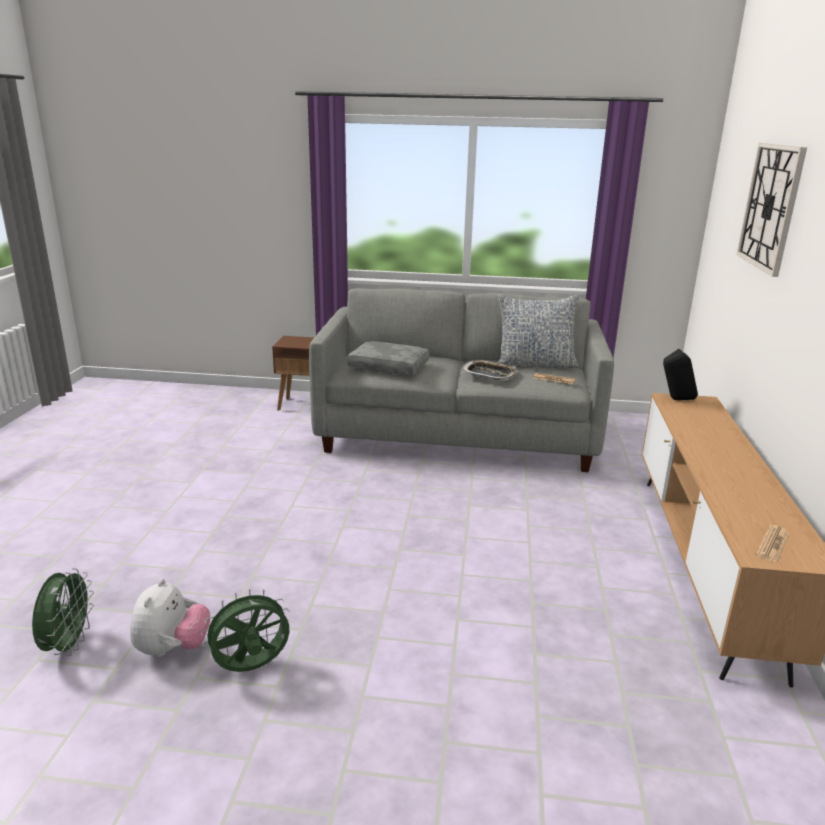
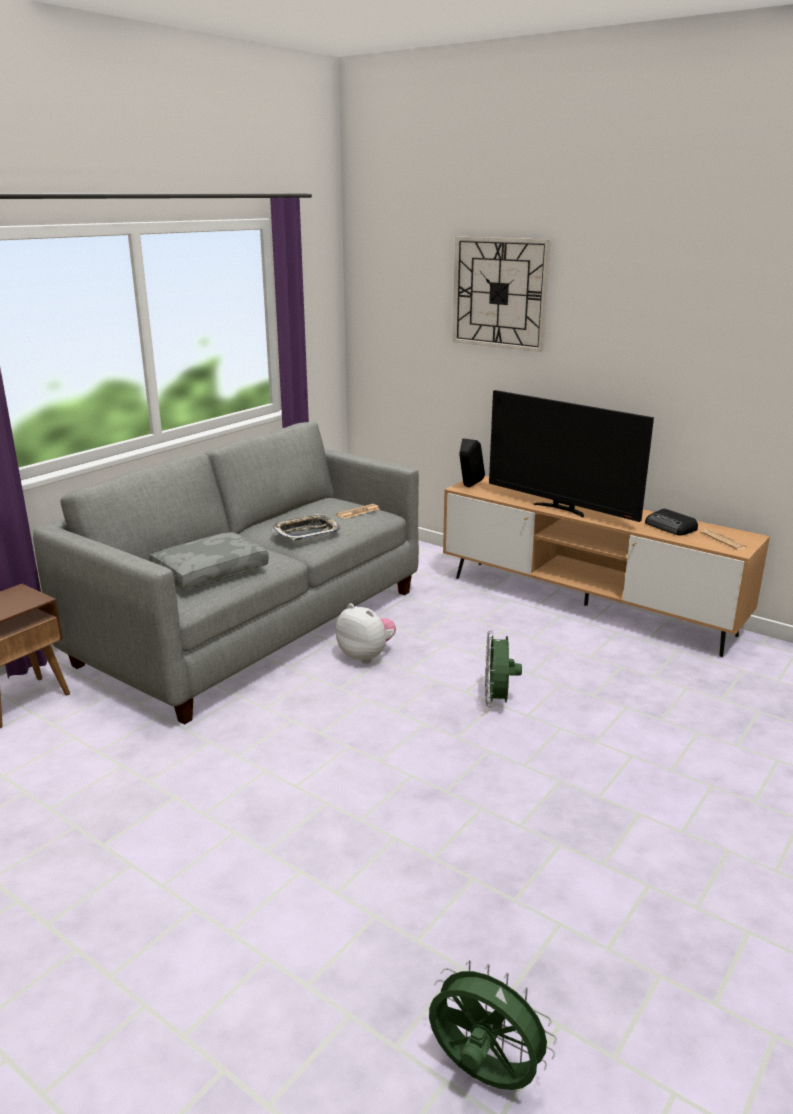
camera: 60 degrees left, 0 degrees up
plush toy [130,579,210,657] -> plush toy moved to [336,603,396,664]
green fan [201,589,290,672] -> green fan moved to [485,630,522,707]
pillow [497,294,579,368] -> none
none -> television [489,390,654,522]
none -> radio [645,509,698,535]

